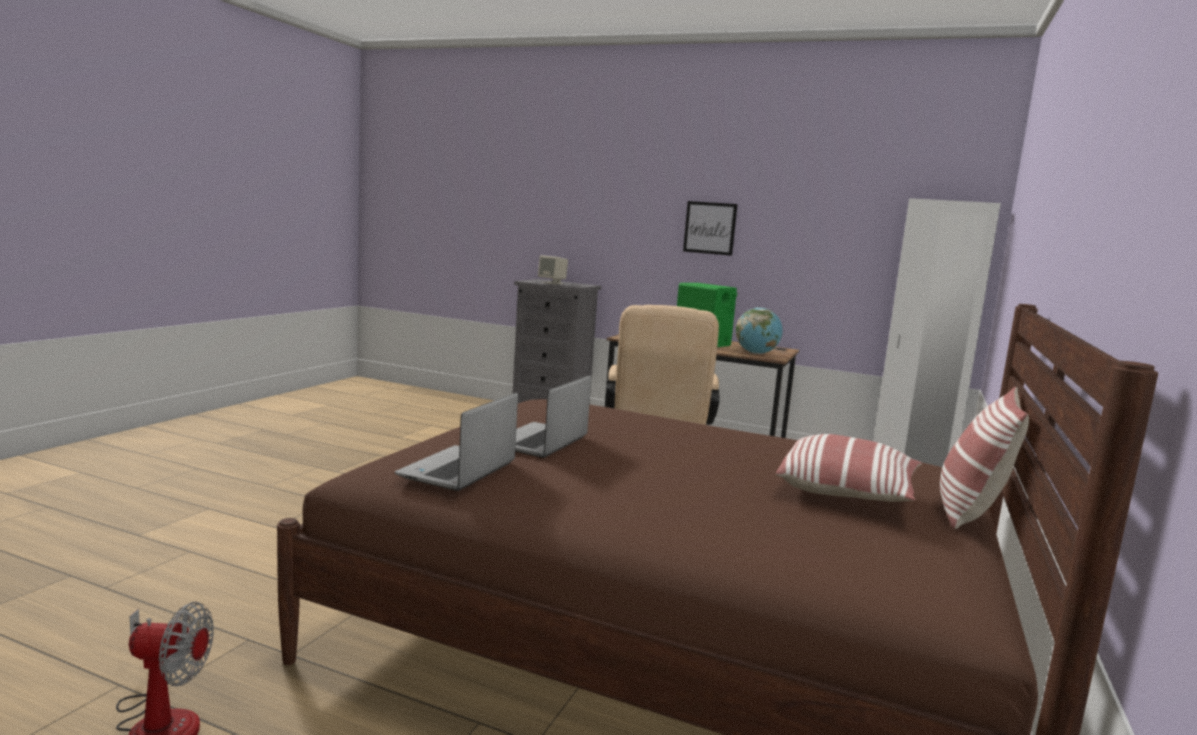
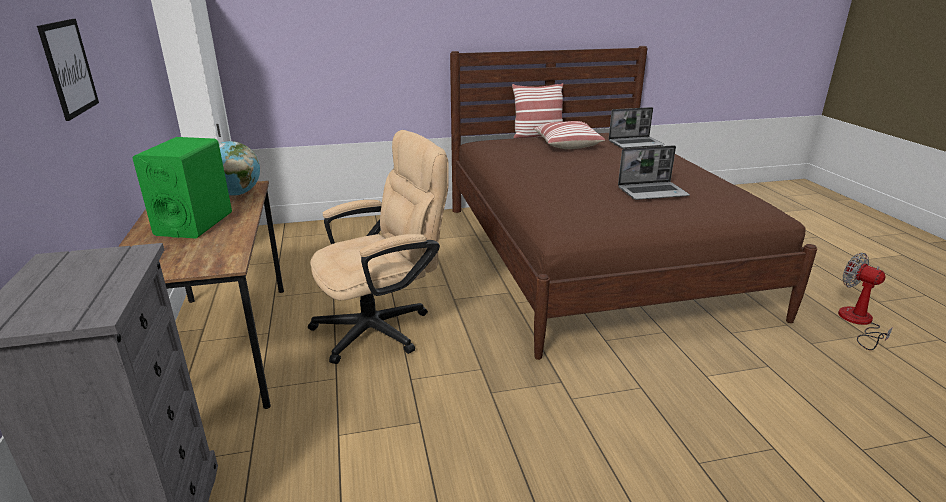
camera: 125 degrees left, 15 degrees up
laptop [395,393,518,491] -> laptop moved to [609,107,664,149]
beige speaker [538,255,568,285] -> none

